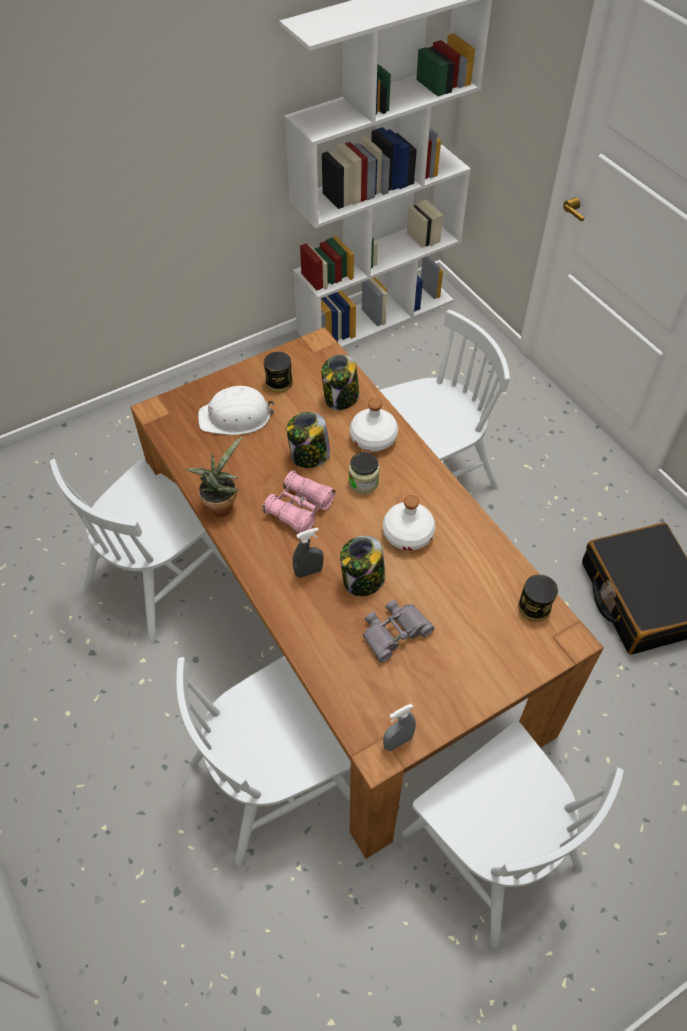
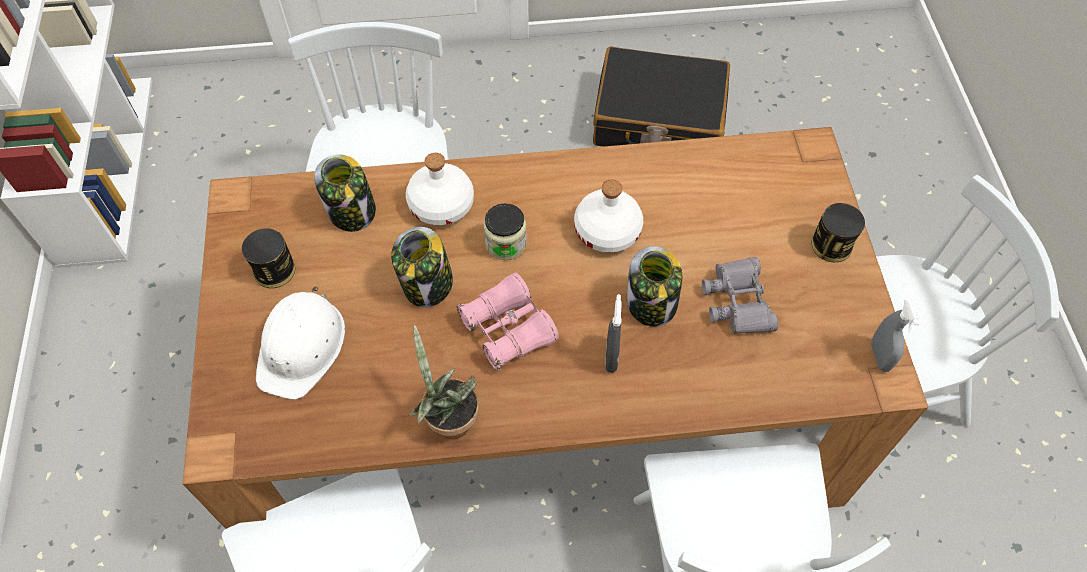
camera: 65 degrees left, 5 degrees up
can [519,574,558,621] -> can moved to [812,203,865,262]

